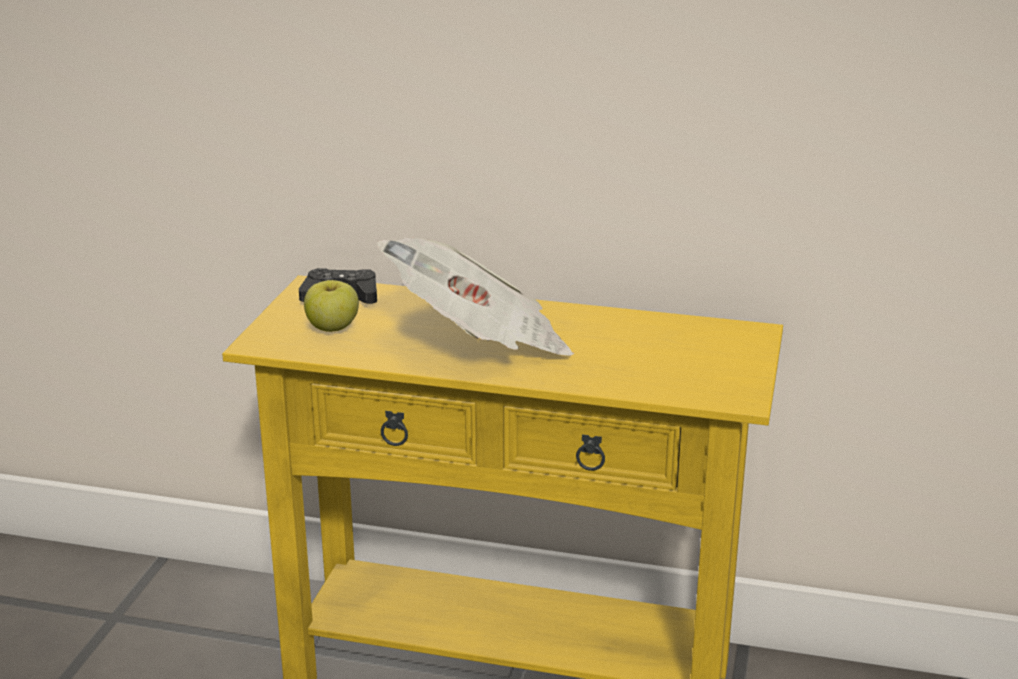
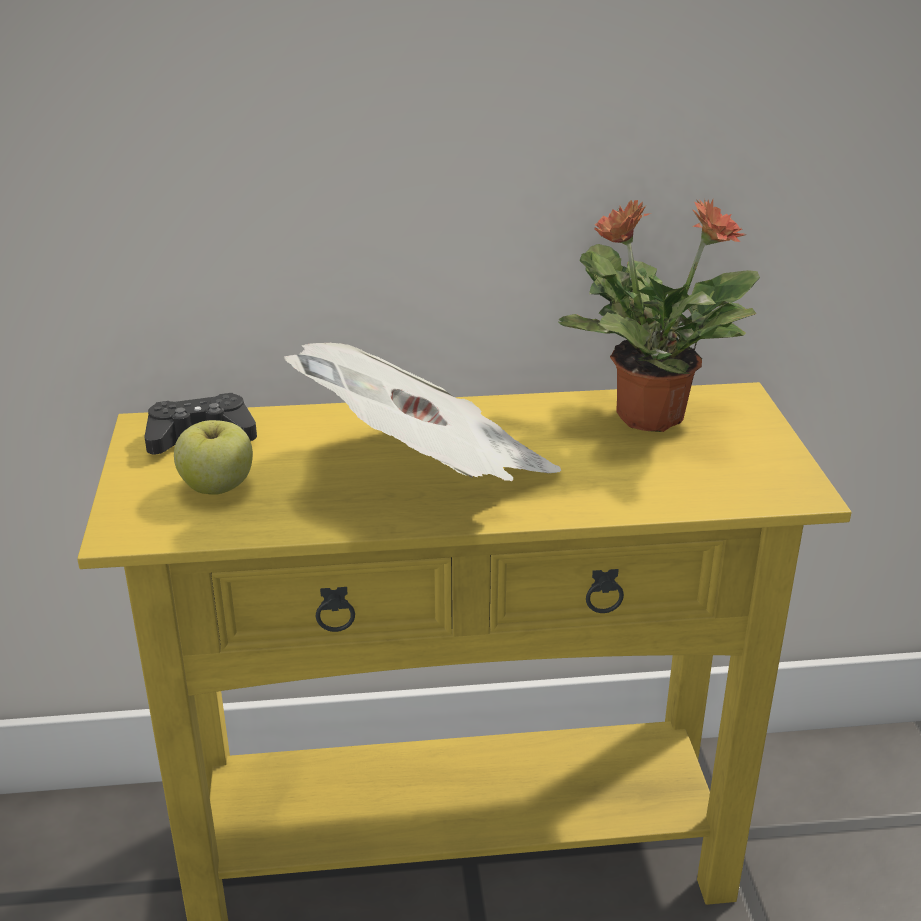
camera: 20 degrees left, 5 degrees up
none -> potted plant [558,198,760,432]

